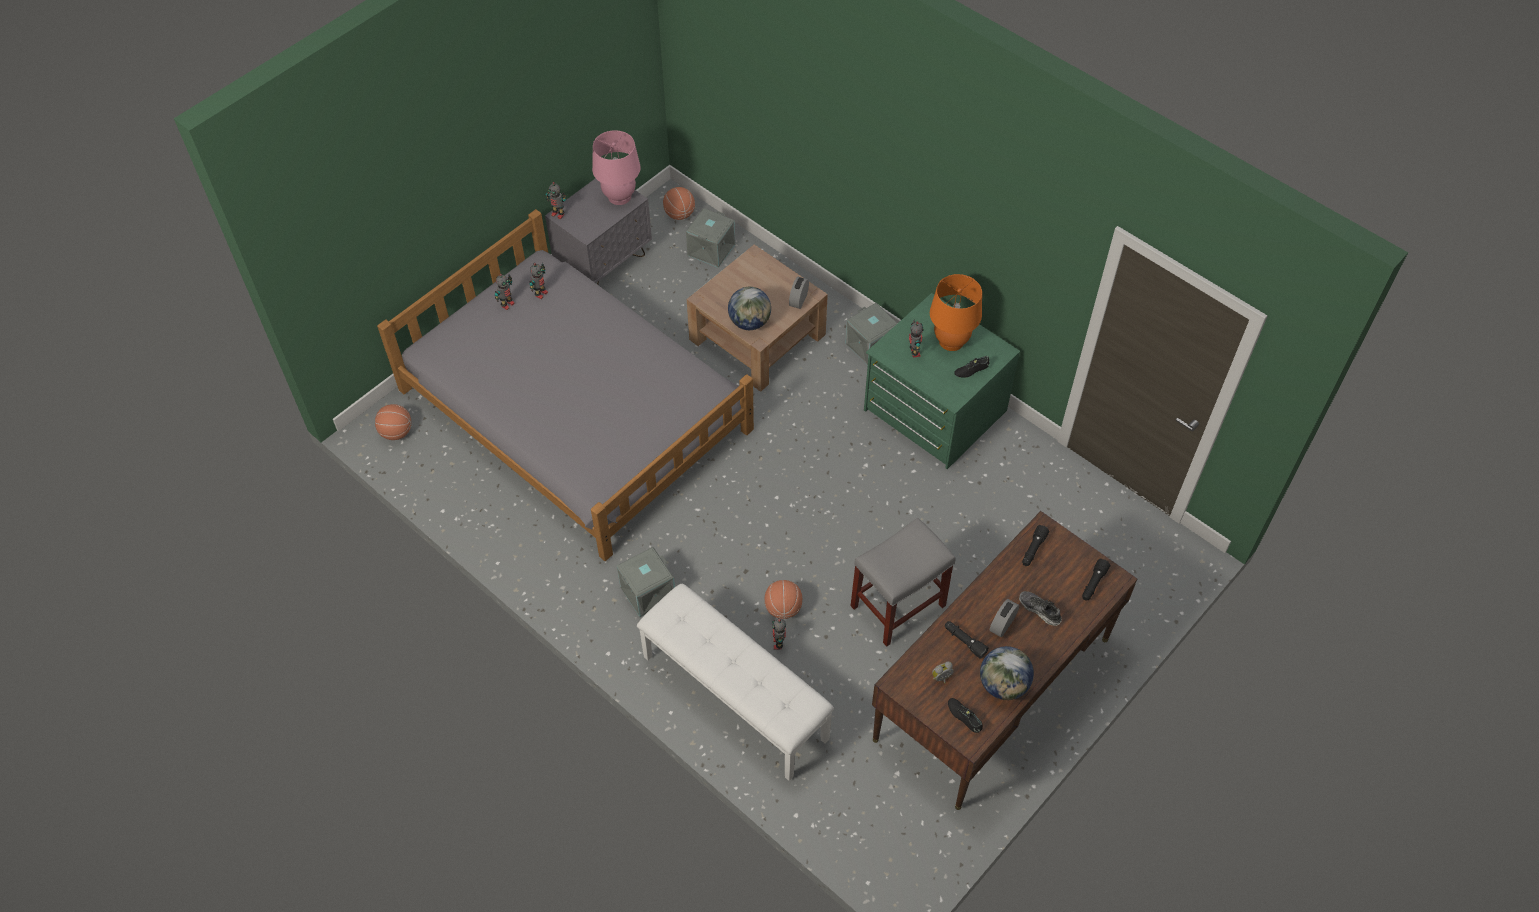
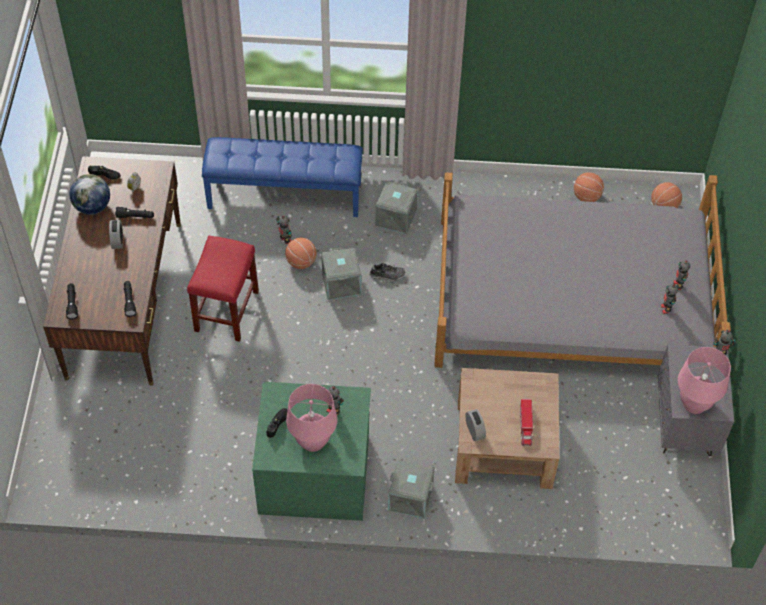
camera: 140 degrees right, 0 degrees up
white bench [637,584,834,781] -> blue bench [202,137,363,217]
basketball [663,187,695,220] -> basketball moved to [574,172,604,202]
grey storage box [686,208,735,268] -> grey storage box moved to [321,248,361,300]
globe [728,287,771,330] -> none
grey stool [851,518,956,647] -> red stool [187,236,259,342]
orange table lamp [930,274,982,351] -> pink table lamp [286,384,337,452]
shoe [1019,591,1062,626] -> shoe moved to [370,263,405,281]
none -> toy truck [520,399,534,446]

